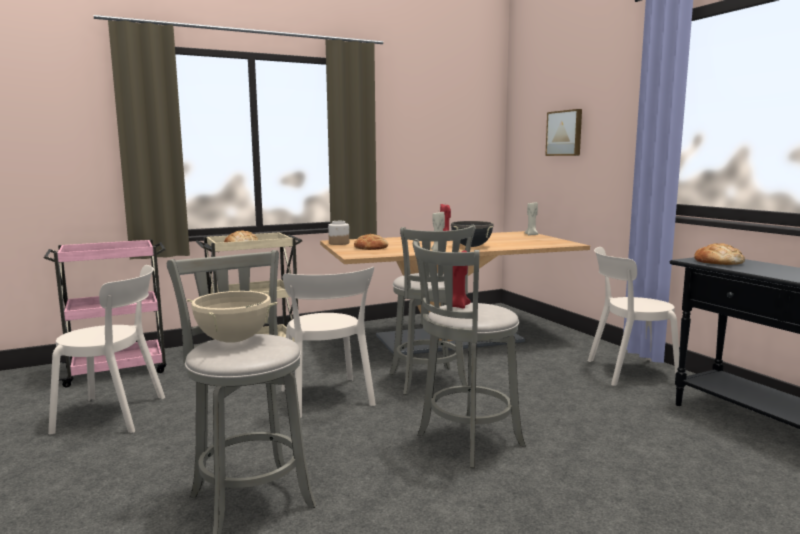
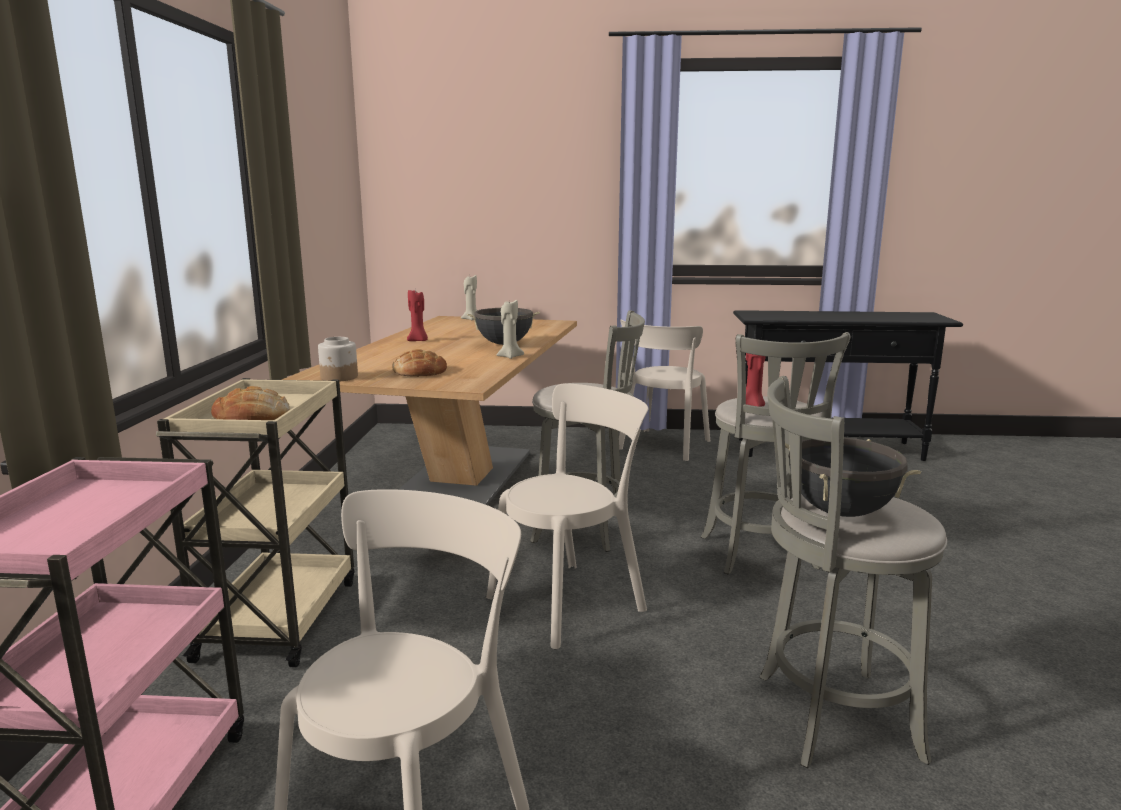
camera: 60 degrees left, 5 degrees up
beige cooking pot [187,290,278,343] -> black cooking pot [785,437,921,517]
beige chair [281,267,376,418] -> beige chair turned 45 degrees counterclockwise [486,383,648,649]
picture [545,109,582,156] -> none
bread [694,243,745,265] -> none

